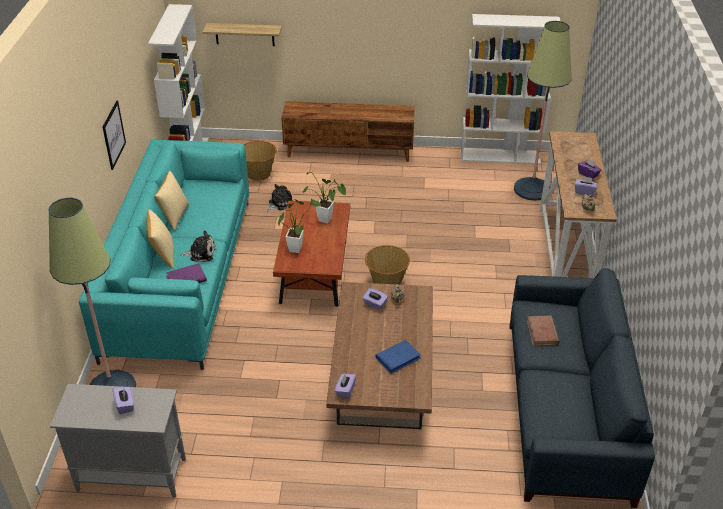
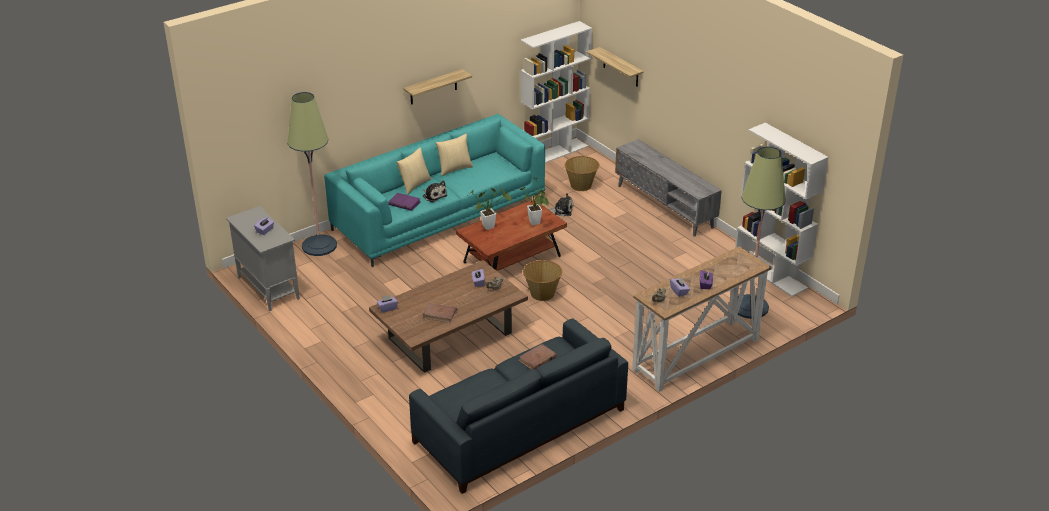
camera: 50 degrees right, 5 degrees down
picture [103,100,126,170] -> shelf [403,69,472,105]
brown tv stand [281,101,415,162] -> grey tv stand [615,139,722,237]
blue book [376,340,421,374] -> brown book [422,303,457,323]

